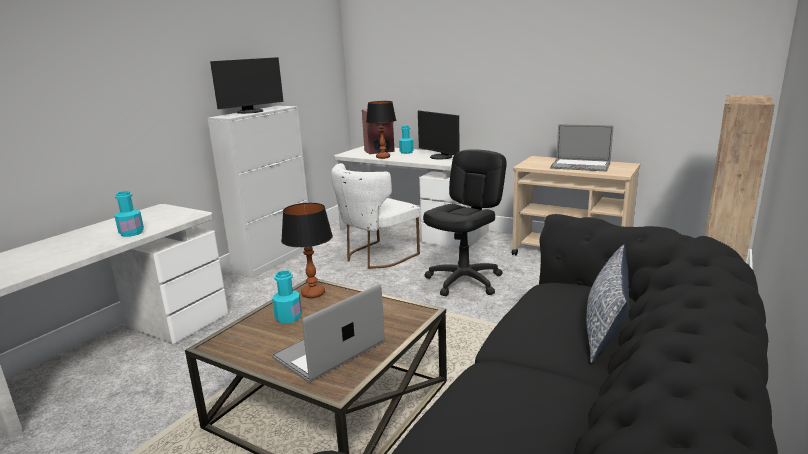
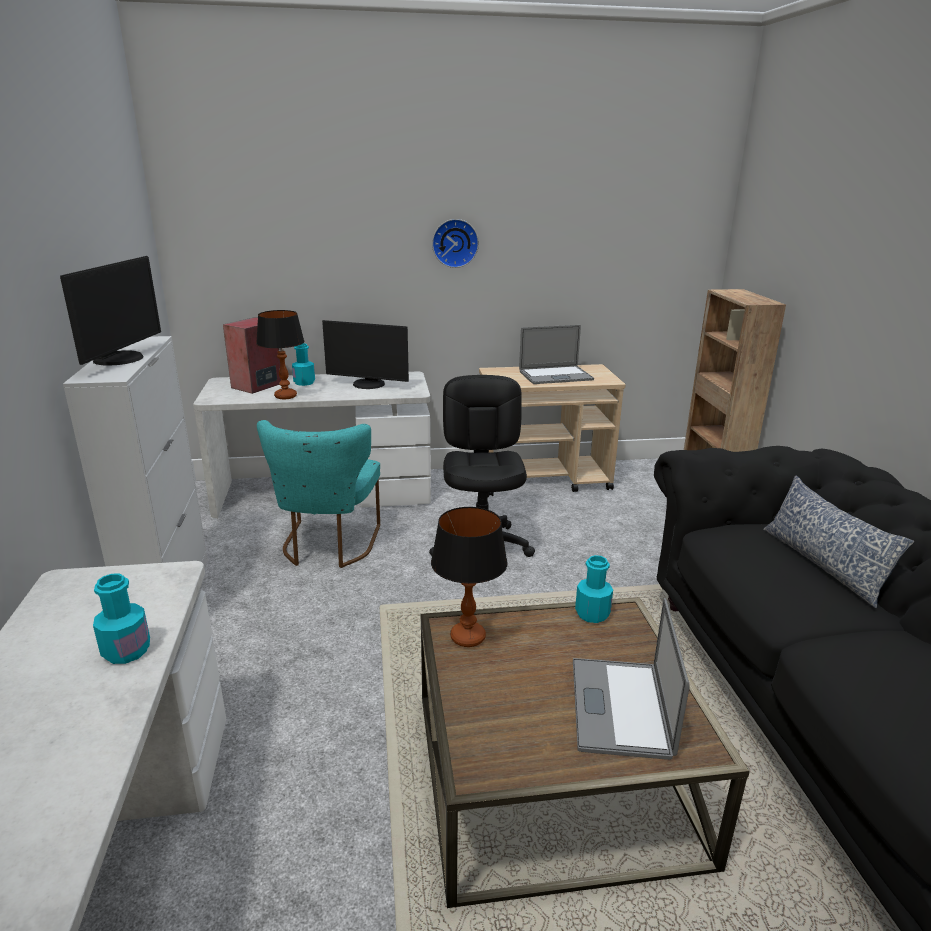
camera: 40 degrees left, 5 degrees up
turquoise bottle [272,270,302,324] -> turquoise bottle moved to [575,555,613,623]
white chair [331,163,420,269] -> turquoise chair [257,420,380,568]
none -> wall clock [432,219,479,268]

